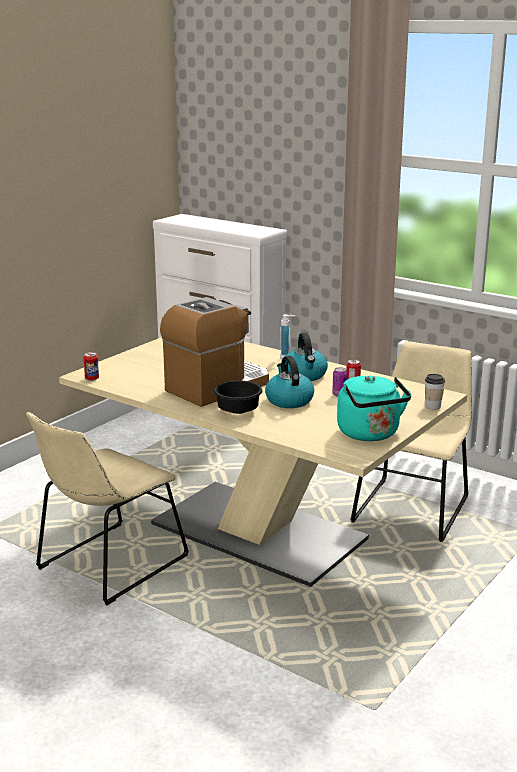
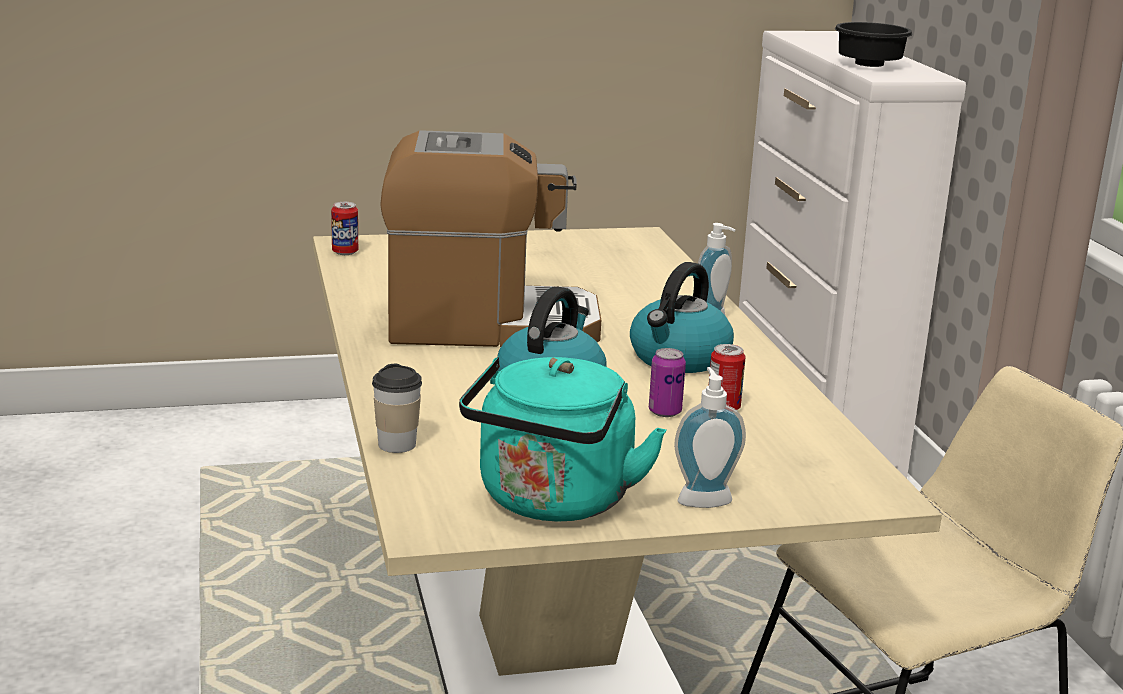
camera: 40 degrees right, 0 degrees up
beige chair [26,412,189,605] -> none
black bowl [213,381,262,414] -> black bowl moved to [835,22,912,67]
cup [425,374,445,410] -> cup moved to [372,364,422,453]
none -> soap dispenser [674,367,746,508]

